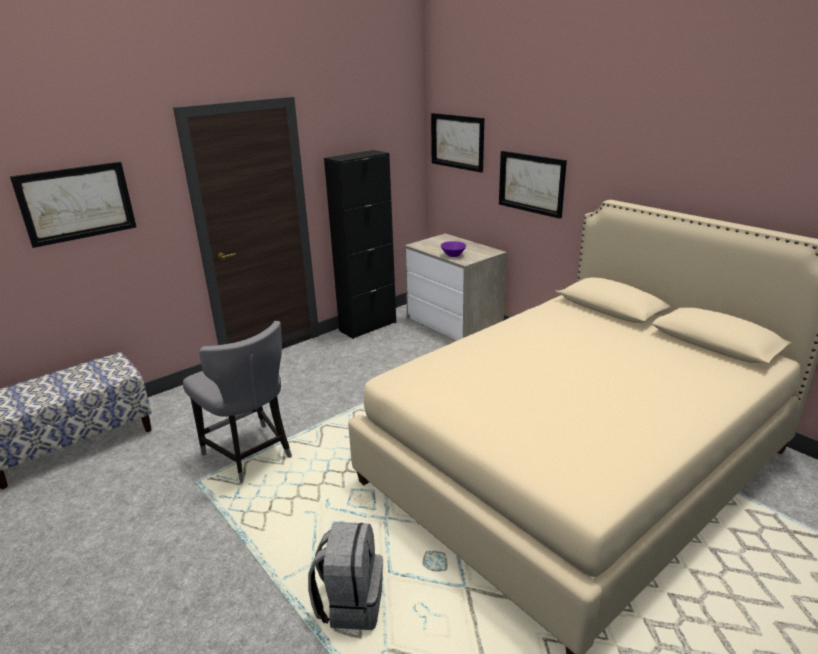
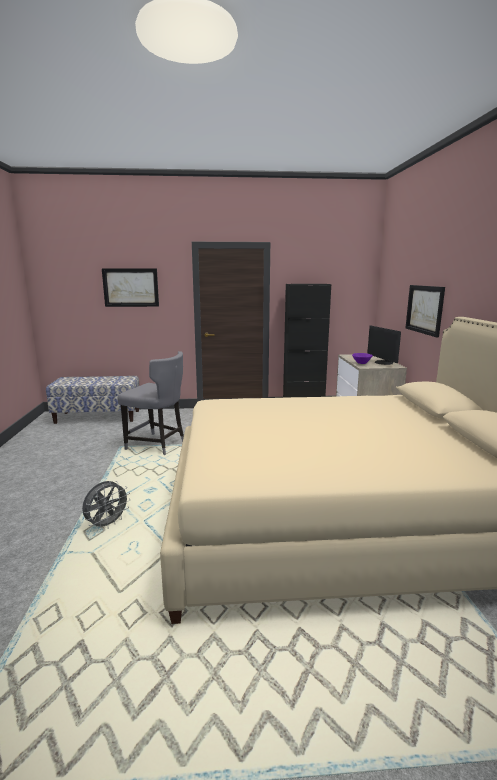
camera: 35 degrees right, 10 degrees down
grey chair [183,321,292,483] -> grey chair turned 60 degrees counterclockwise [117,351,184,455]
grey backpack [308,522,383,630] -> grey fan [82,481,131,530]
picture [431,113,484,172] -> none
none -> monitor [367,325,401,365]

